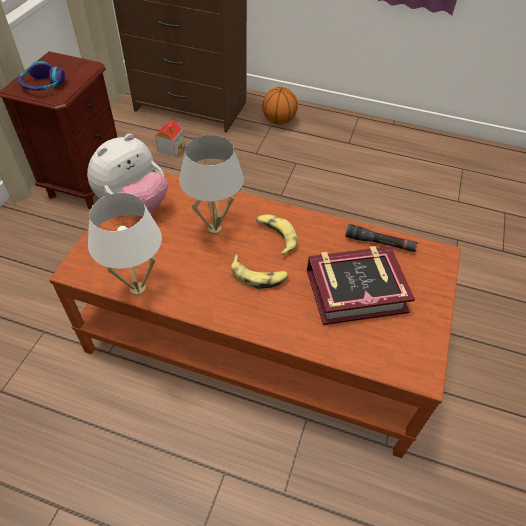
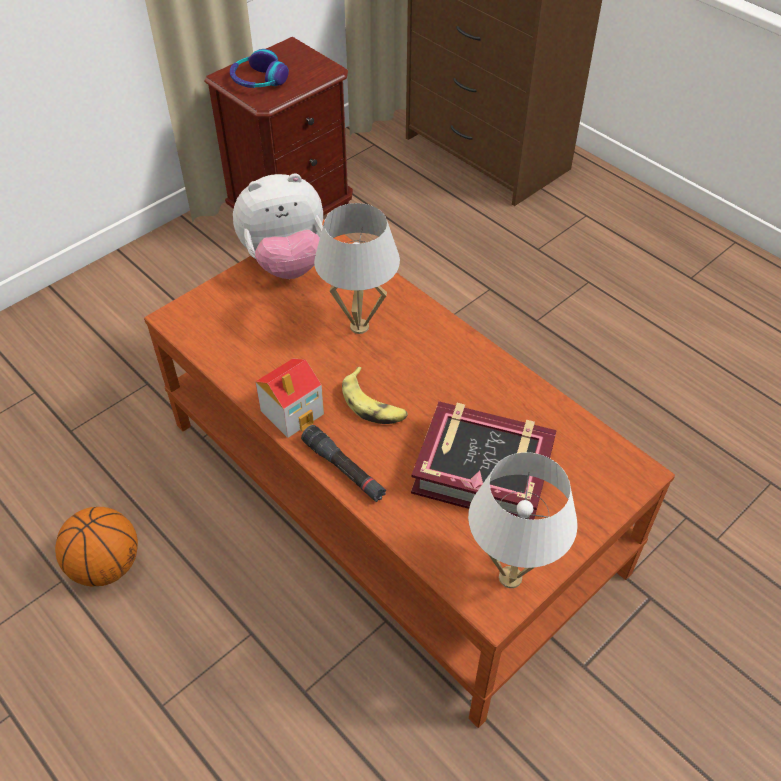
camera: 30 degrees right, 0 degrees up
white table lamp [88,193,162,295] -> white table lamp moved to [468,452,577,588]
toy house [155,120,185,157] -> toy house moved to [255,359,324,438]
banana [256,214,297,255] -> none
basketball [262,87,298,125] -> basketball moved to [55,507,138,587]
black flashlight [345,224,418,252] -> black flashlight moved to [301,425,386,502]

